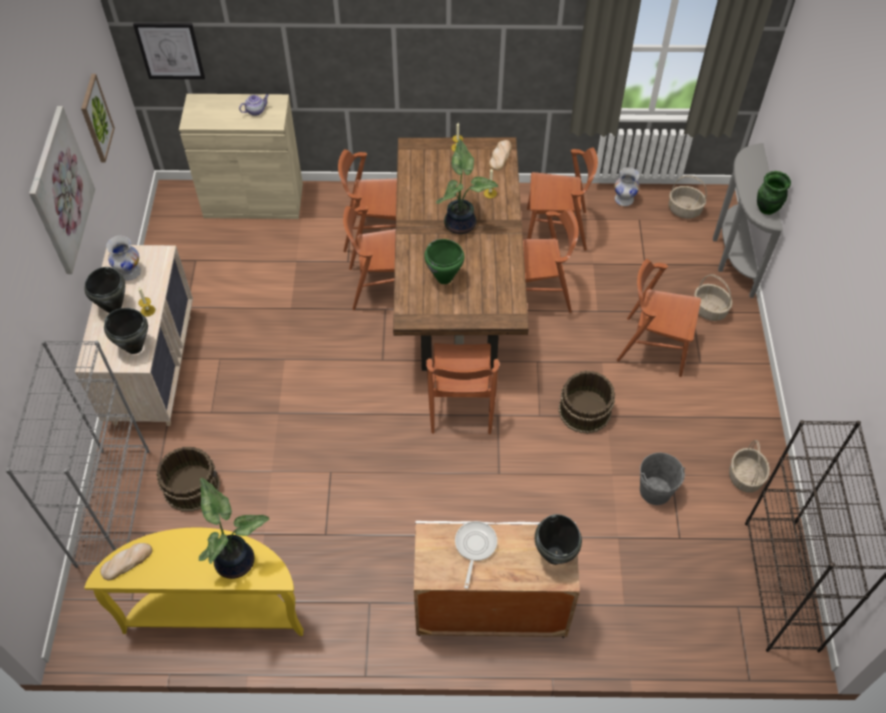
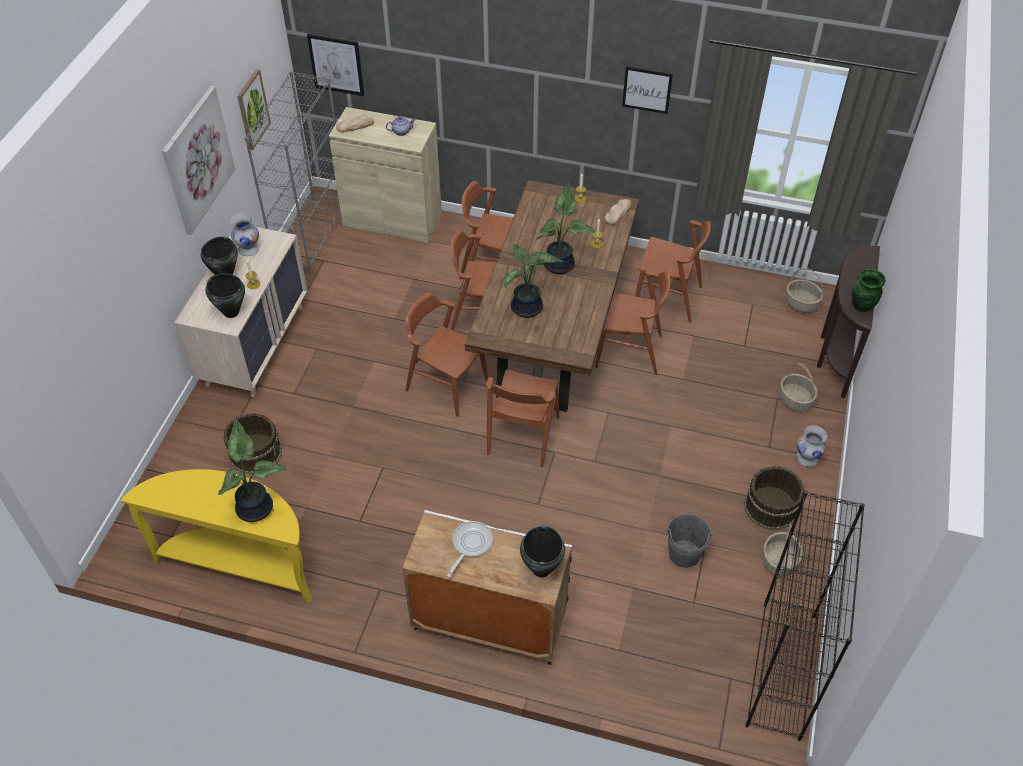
camera: 15 degrees right, 5 degrees down
grey bookcase [5,340,150,568] -> grey bookcase moved to [245,71,341,272]
bread [100,543,152,581] -> bread moved to [336,115,374,133]
green cooking pot [424,239,465,284] -> potted plant [504,244,563,318]
brown bucket [558,370,615,434] -> brown bucket moved to [744,466,804,530]
white vase [614,167,640,206] -> white vase moved to [796,425,827,467]
brown chair [617,259,701,377] -> brown chair moved to [406,293,488,417]
grey console table [713,143,783,298] -> brown console table [817,246,880,398]
none -> picture [622,66,673,114]

